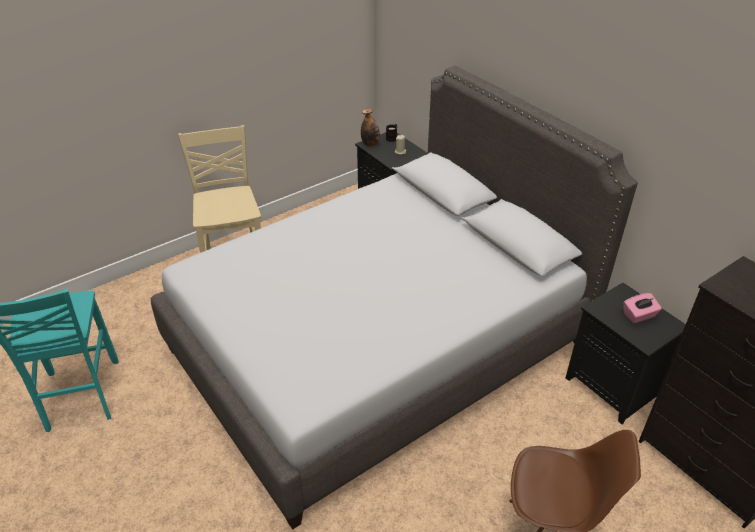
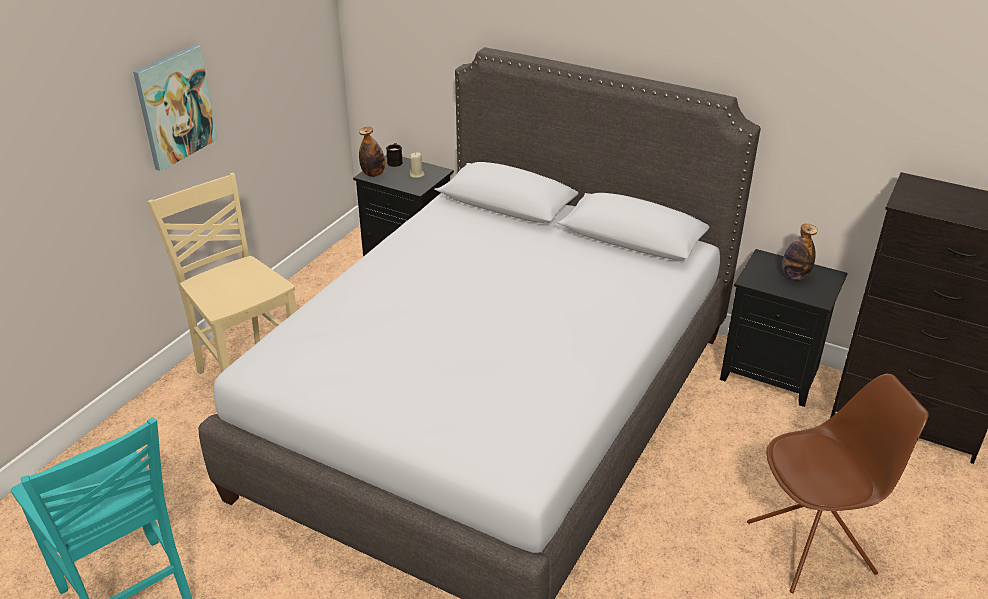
camera: 25 degrees left, 5 degrees down
pink tissue box [623,293,662,323] -> bottle [782,224,818,280]
none -> picture [133,45,218,171]

